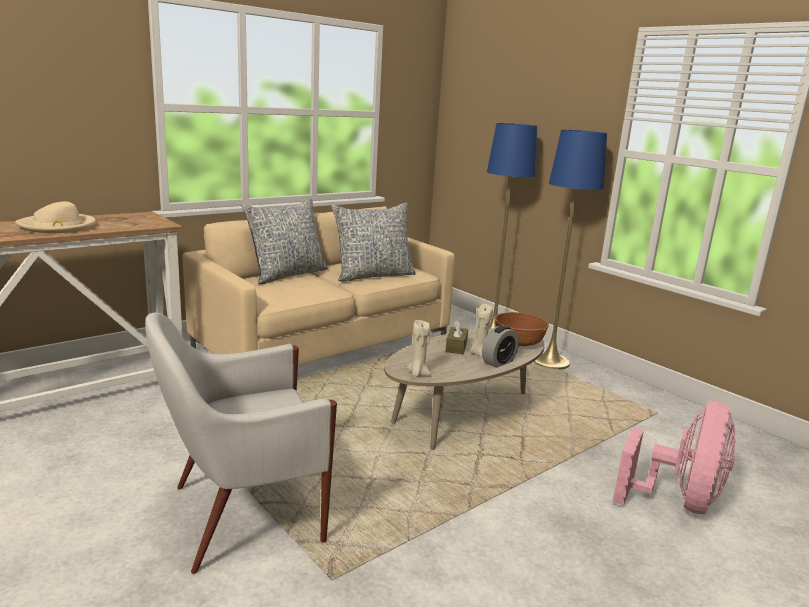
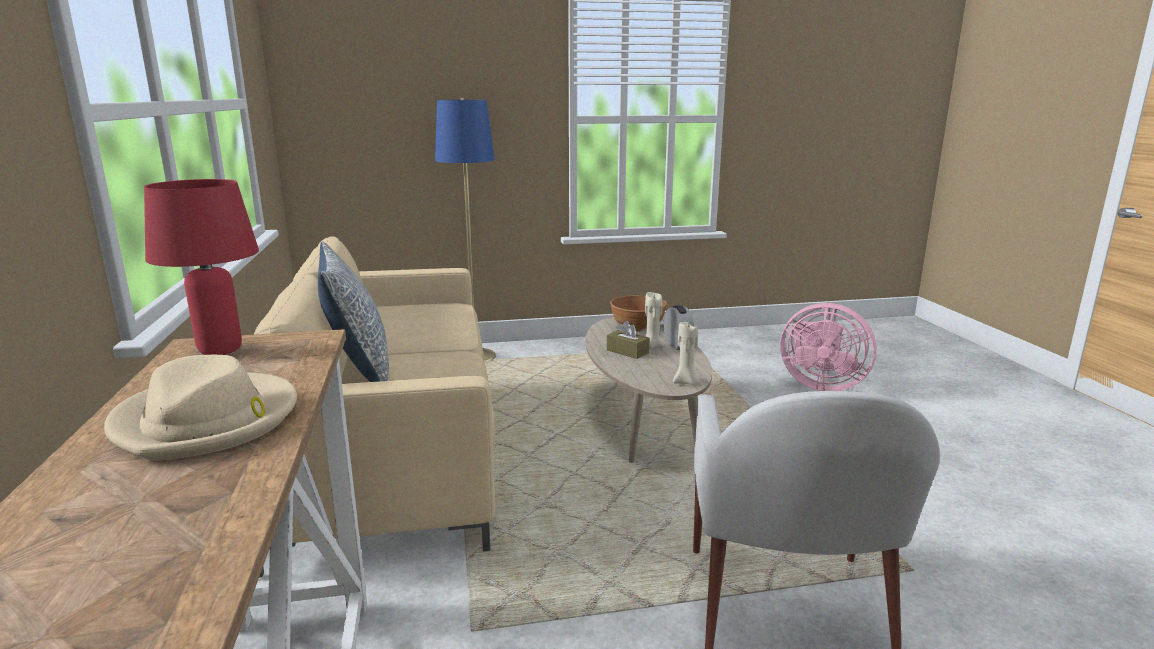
camera: 60 degrees left, 0 degrees up
pillow [331,203,416,282] -> none
blue floor lamp [534,129,607,370] -> none
pink fan [613,401,735,514] -> pink fan turned 150 degrees clockwise [780,303,877,391]
none -> red table lamp [144,179,259,355]

